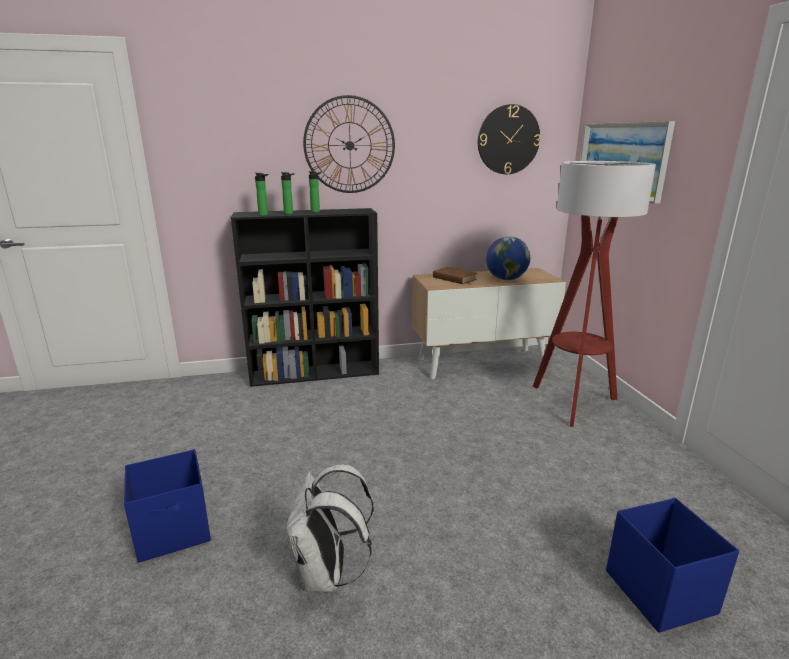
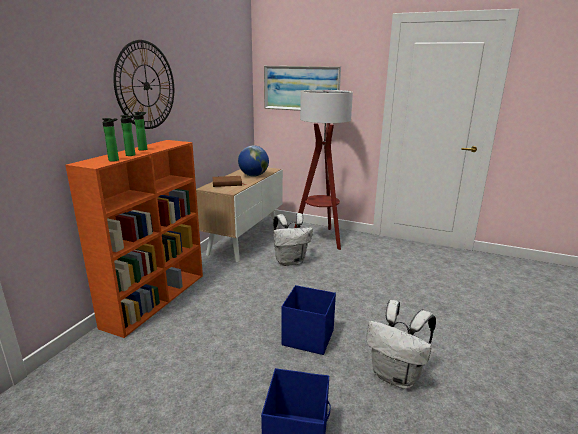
camera: 55 degrees left, 0 degrees up
black bookcase [231,208,379,387] -> orange bookcase [65,140,203,338]
wall clock [478,104,541,174] -> none
blue storage box [606,498,739,633] -> blue storage box moved to [282,285,336,355]
none -> white backpack [273,213,313,266]

